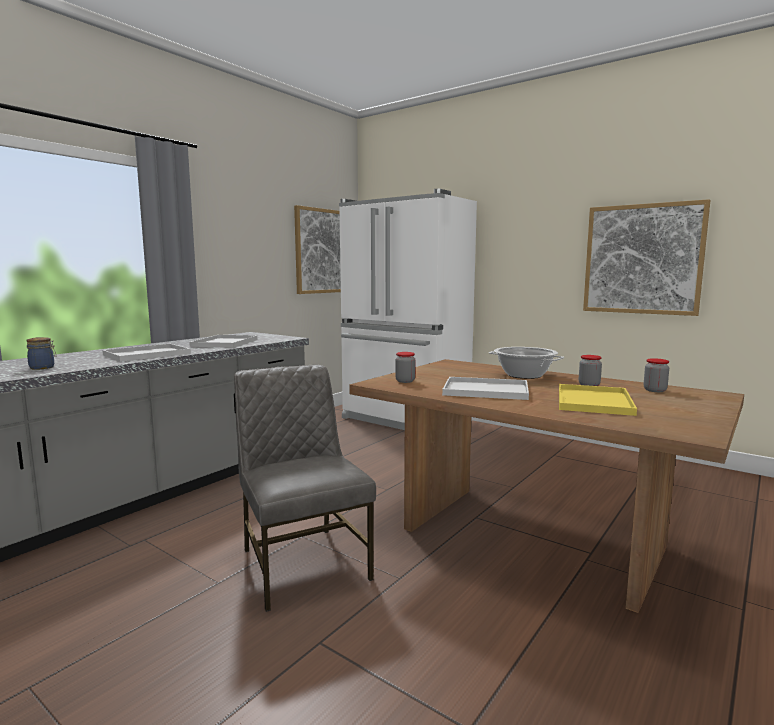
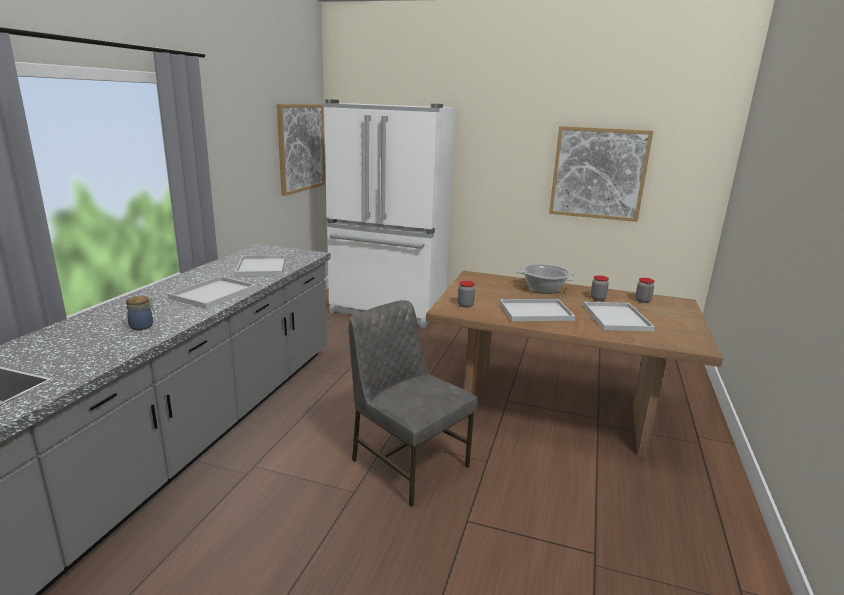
camera: 20 degrees left, 10 degrees up
yellow tray [559,384,637,416] -> white tray [583,302,655,331]

